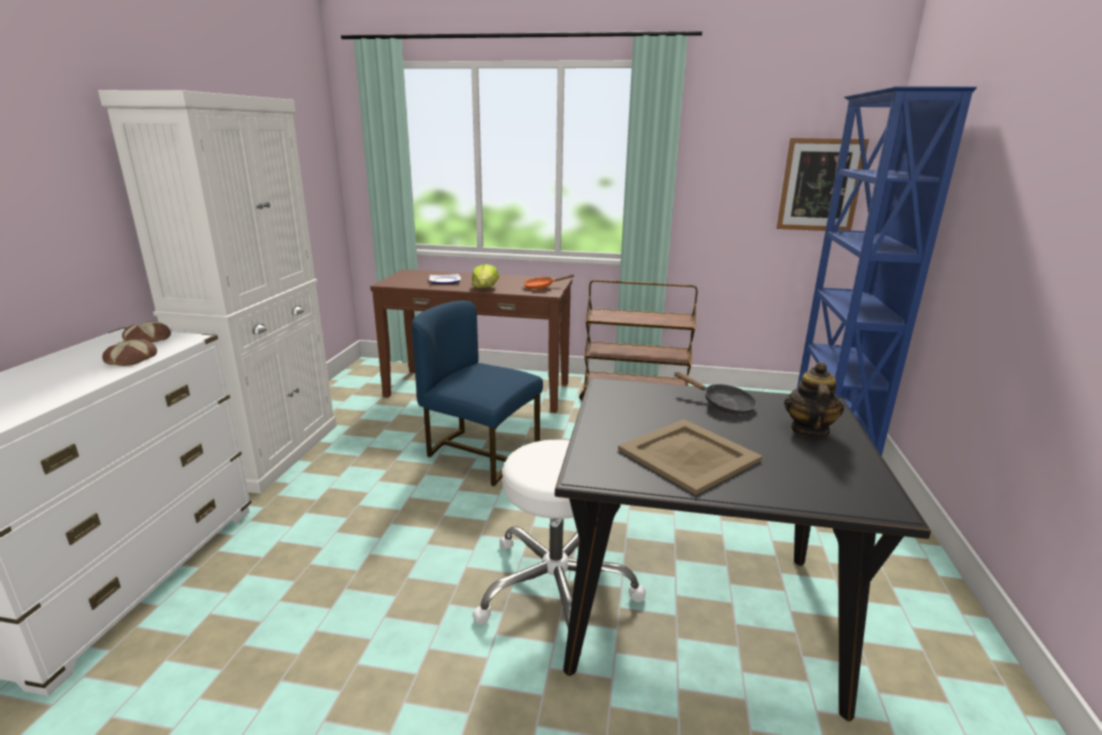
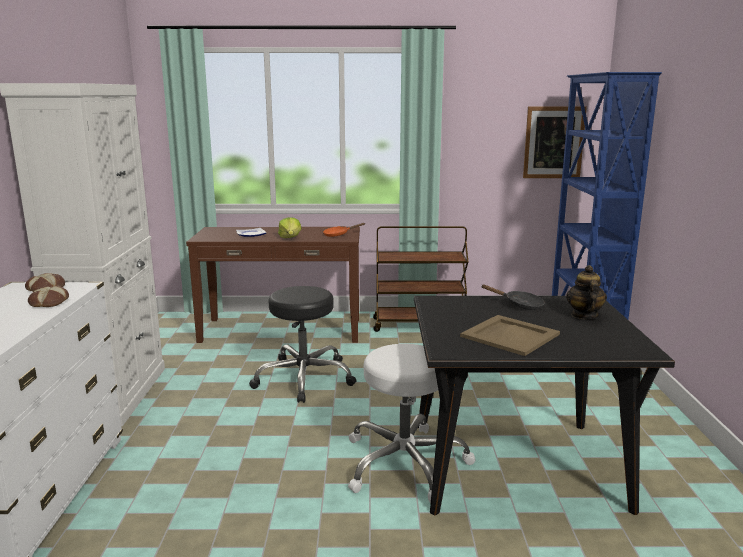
camera: 10 degrees left, 5 degrees down
blue chair [412,300,543,486] -> black stool [249,286,356,403]

